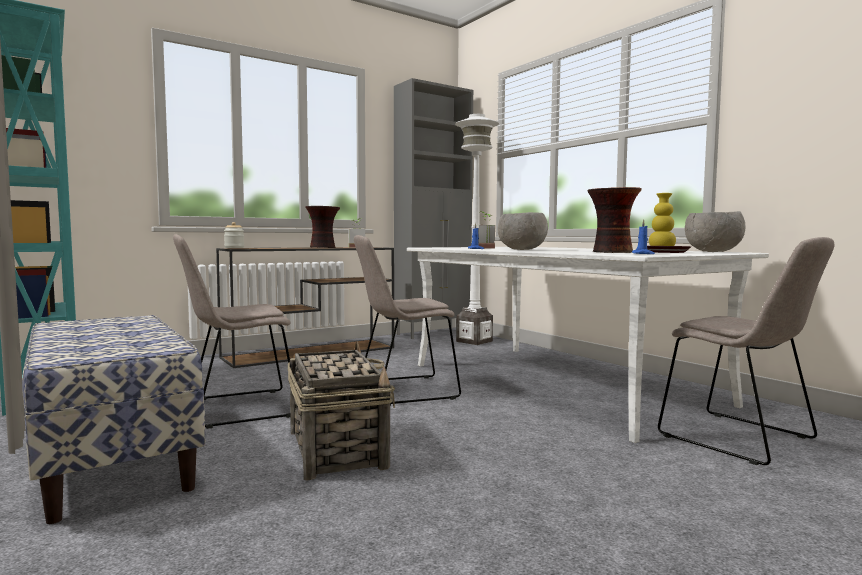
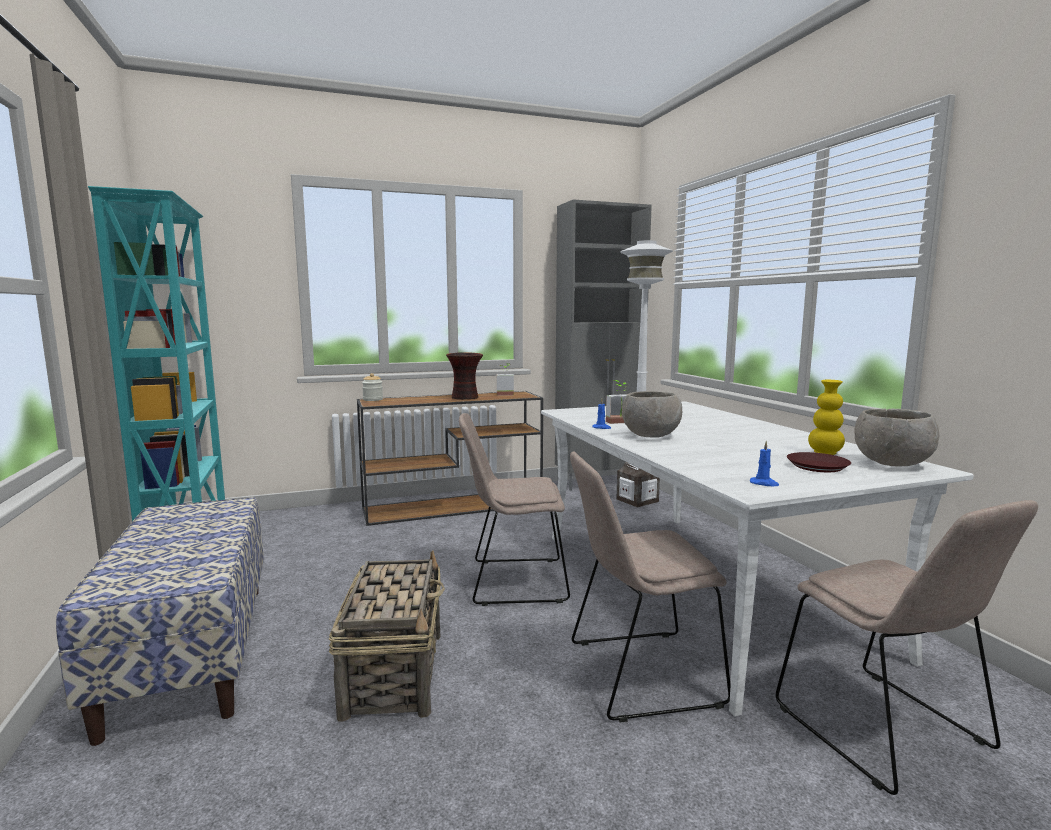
camera: 15 degrees right, 5 degrees up
beige chair [173,234,291,429] -> beige chair moved to [570,451,731,722]
vase [587,187,642,253] -> none

